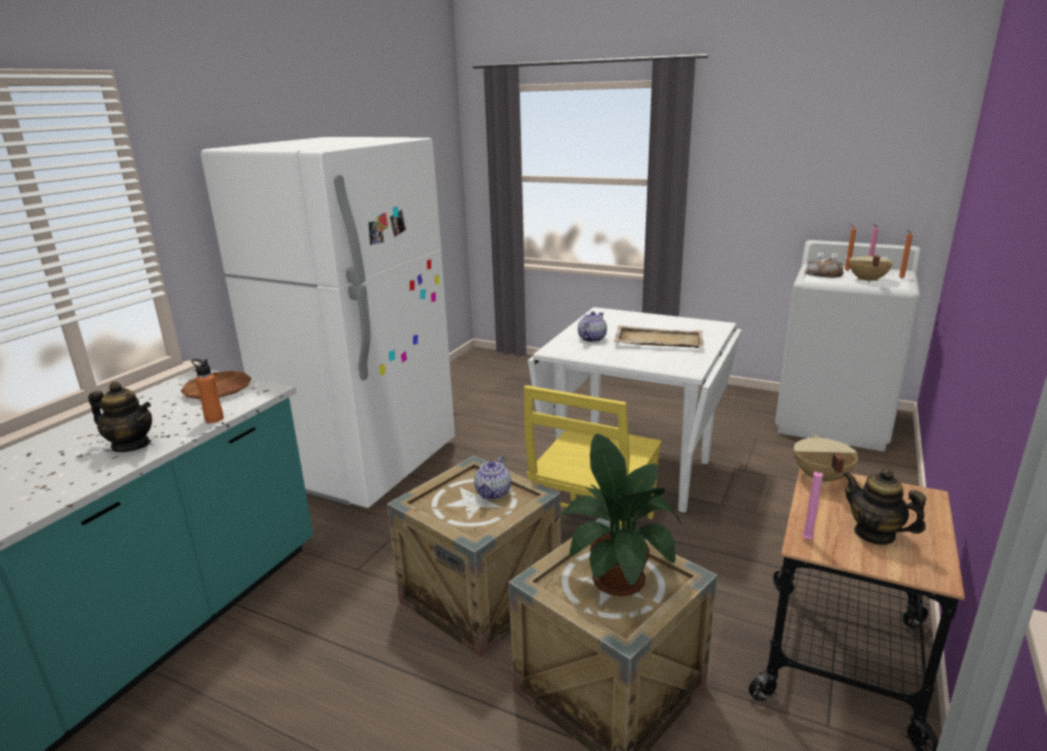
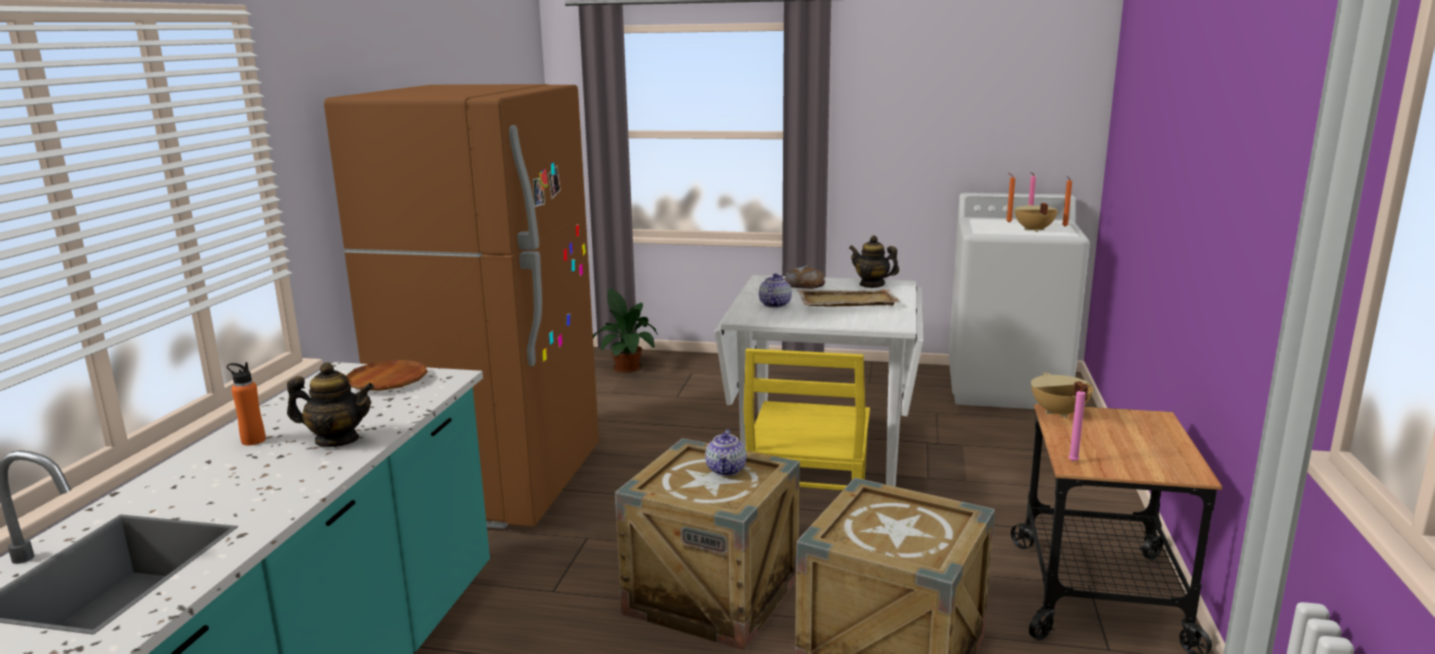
camera: 15 degrees left, 5 degrees down
orange bottle [191,359,224,423] -> orange bottle moved to [227,362,266,445]
white fridge [201,137,455,508] -> brown fridge [324,84,599,529]
potted plant [554,434,682,596] -> potted plant moved to [593,288,658,373]
bread [805,258,844,278] -> bread moved to [785,265,825,289]
teapot [843,468,926,545] -> teapot moved to [849,236,899,288]

